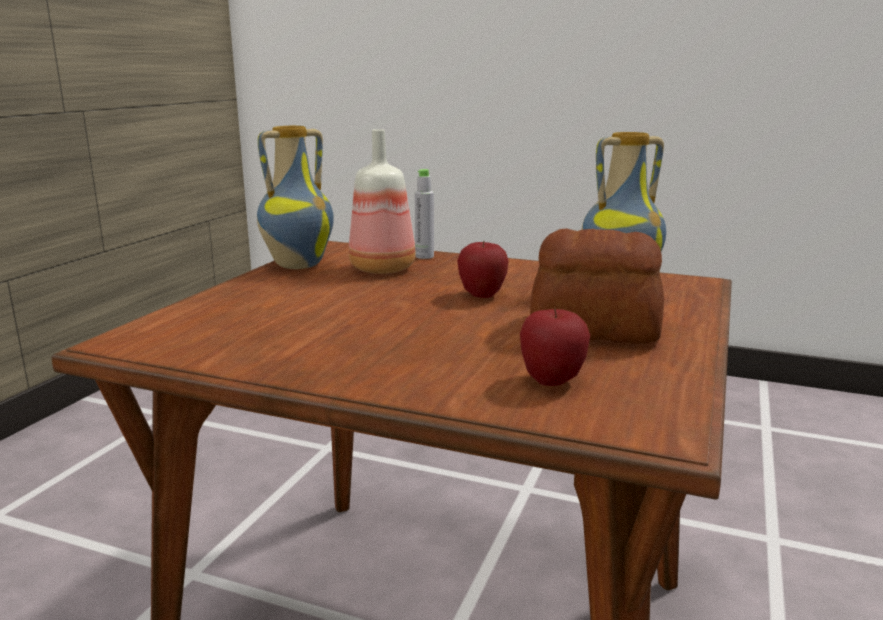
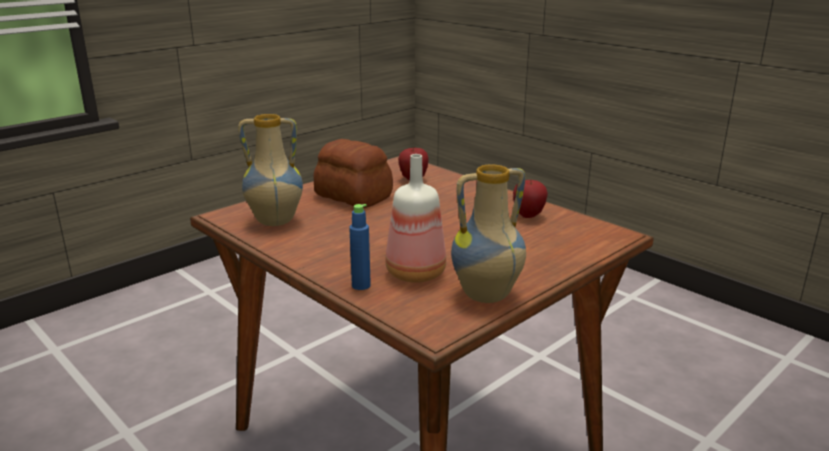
camera: 155 degrees left, 5 degrees up
grey bottle [415,169,434,259] -> blue bottle [349,204,371,290]
apple [457,240,509,298] -> apple moved to [513,180,548,218]

